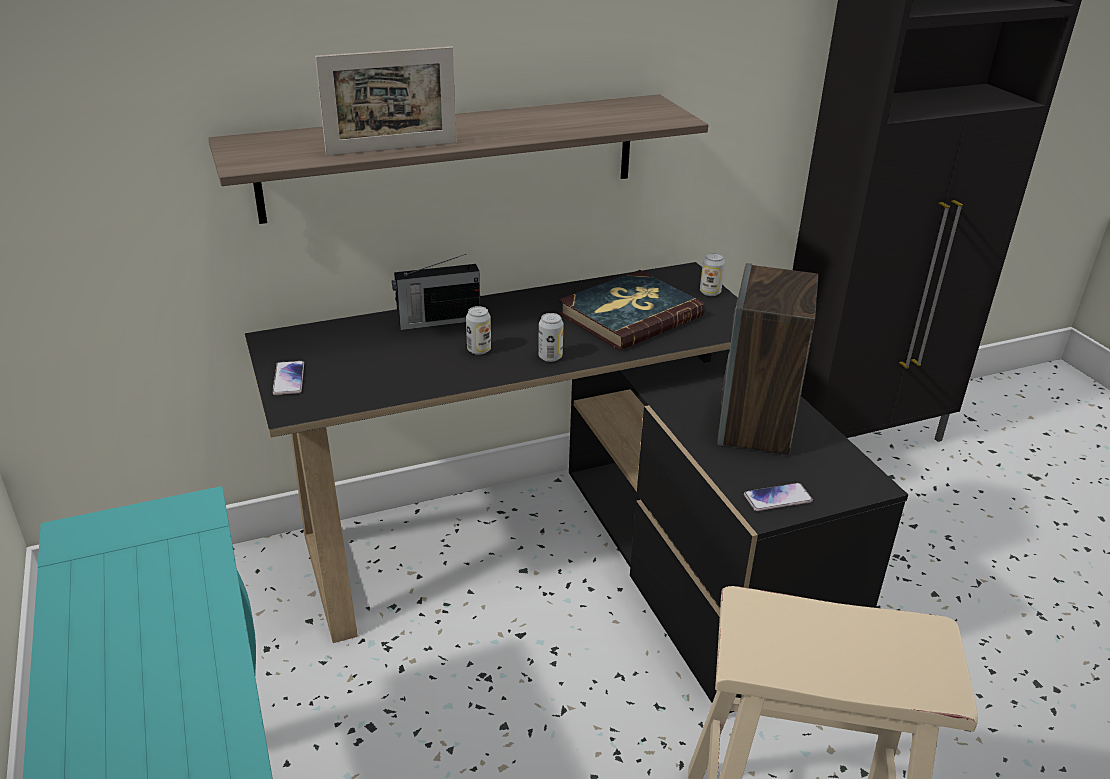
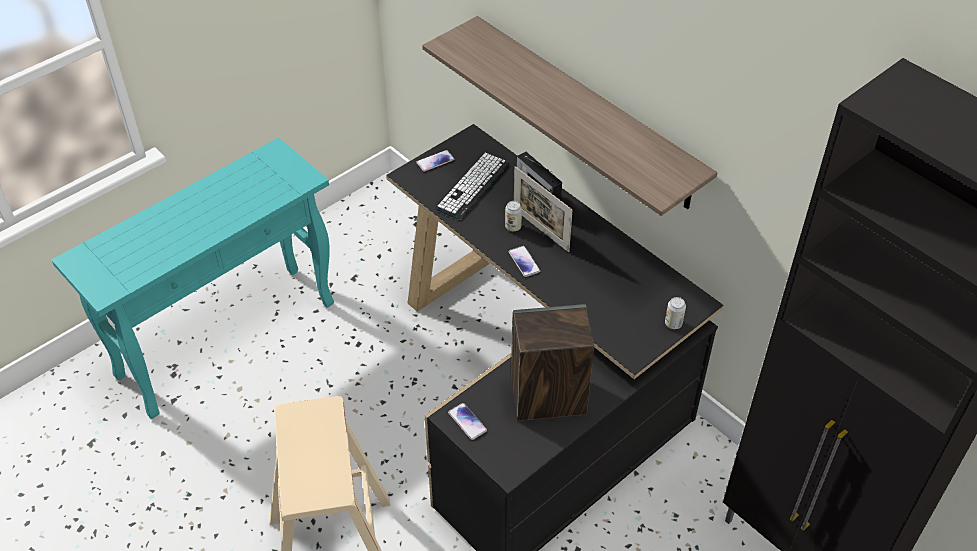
camera: 70 degrees right, 15 degrees up
picture frame [315,46,457,156] -> picture frame moved to [514,166,573,252]
can [538,313,564,362] -> phone [509,246,540,277]
book [558,270,705,350] -> none
none -> keyboard [435,153,509,220]

